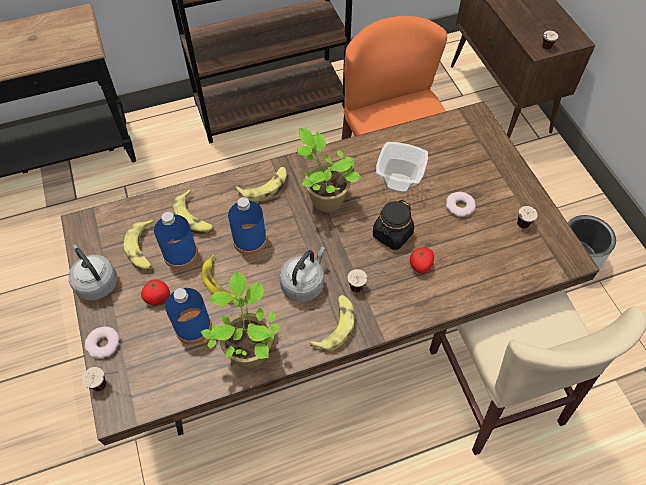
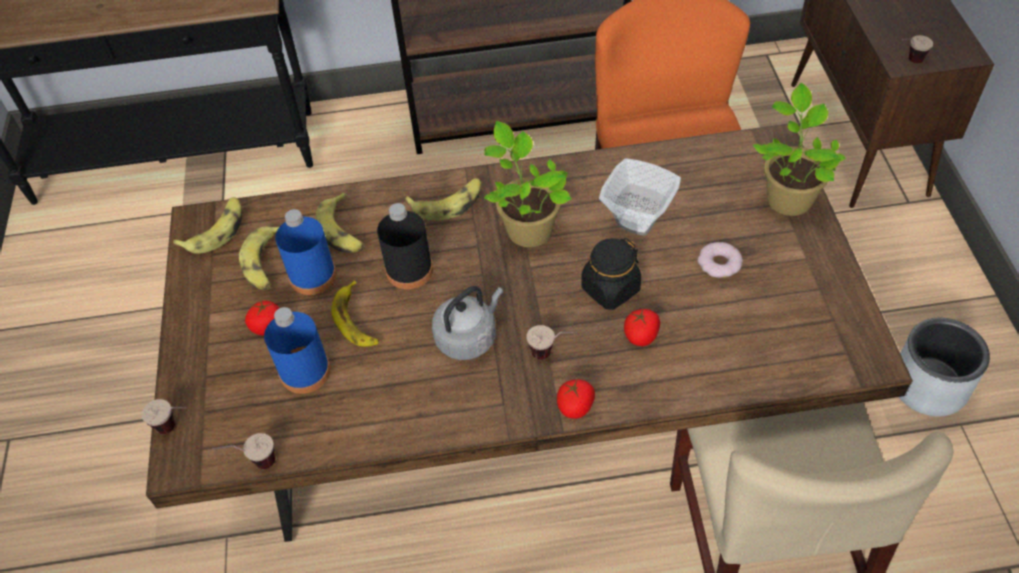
camera: 15 degrees right, 5 degrees down
grey kettle [68,244,118,301] -> none
donut [85,326,120,359] -> none
potted plant [201,271,281,369] -> potted plant moved to [753,83,846,216]
blue bottle [228,197,267,255] -> black bottle [377,203,433,289]
banana [309,295,355,351] -> banana moved to [173,197,242,254]
cup [512,206,538,229] -> cup moved to [212,433,275,469]
none -> tomato [557,379,595,419]

